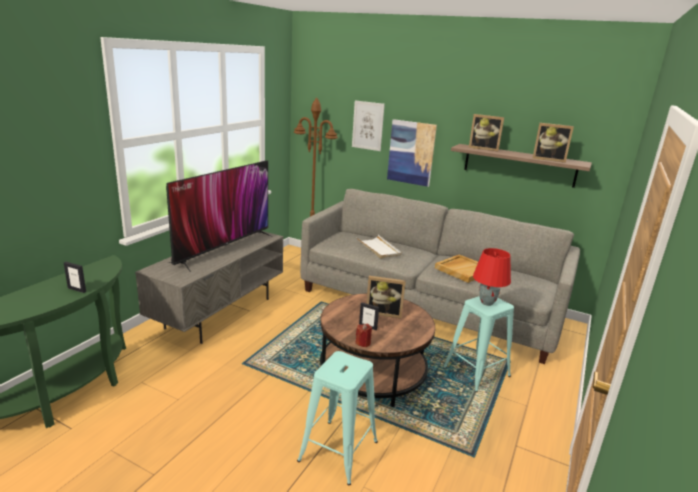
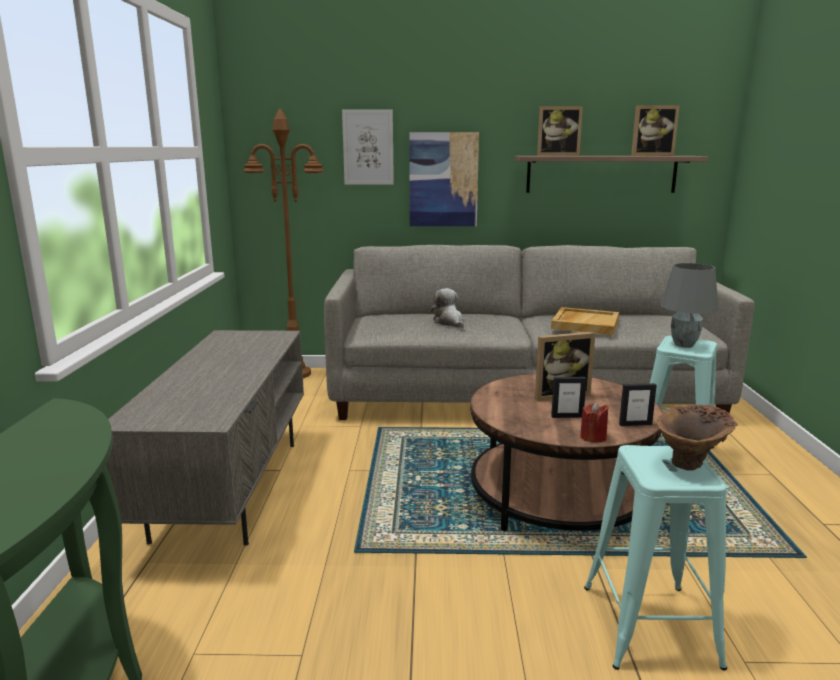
camera: 25 degrees left, 5 degrees down
picture frame [64,262,86,293] -> picture frame moved to [619,383,657,426]
television [166,160,273,272] -> none
white tray [357,235,402,259] -> plush toy [431,288,464,328]
red table lamp [473,248,511,306] -> grey table lamp [660,263,719,348]
none -> brown vase [657,404,738,471]

